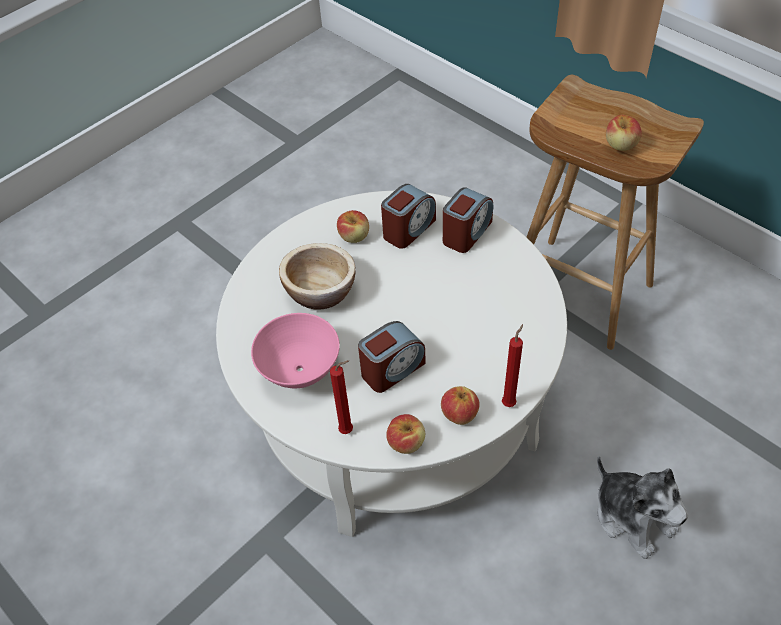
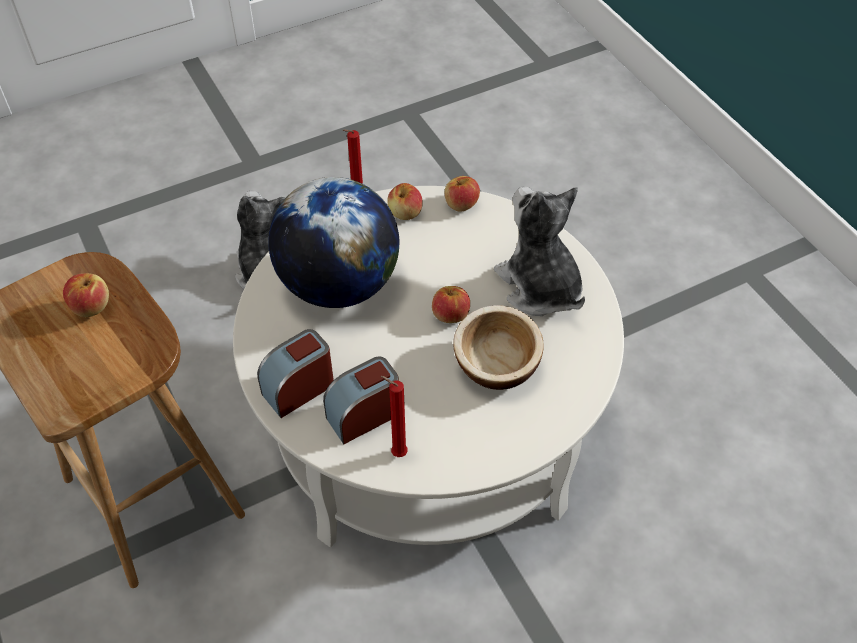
camera: 165 degrees left, 0 degrees up
pink bowl [251,313,340,388] -> plush toy [494,187,585,316]
red candle [330,360,353,434] -> red candle moved to [381,376,408,457]
apple [337,210,369,243] -> apple moved to [432,286,470,323]
alarm clock [358,321,426,393] -> none
none -> globe [268,177,400,308]

